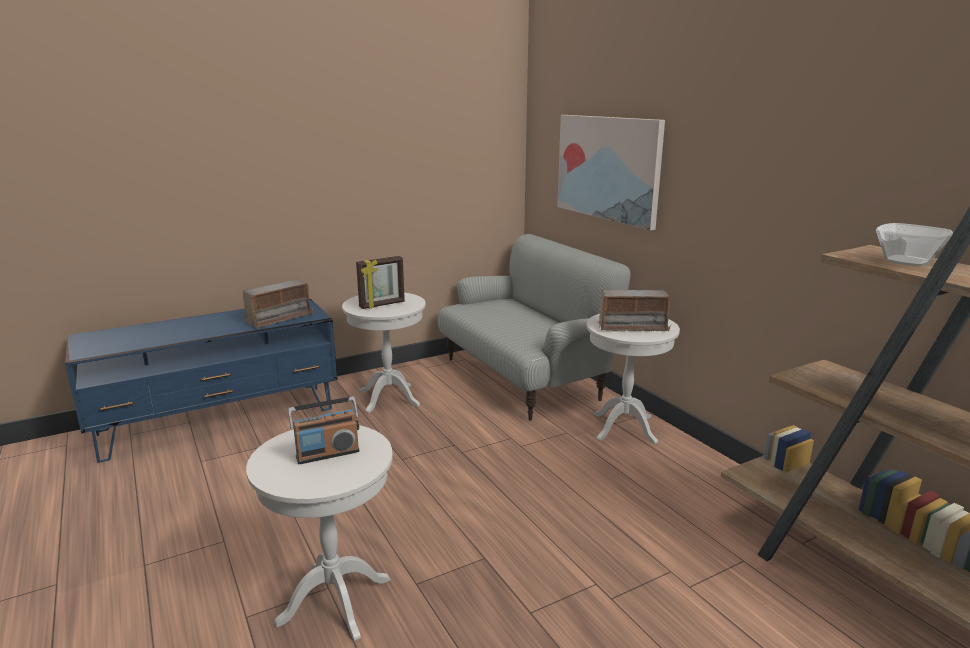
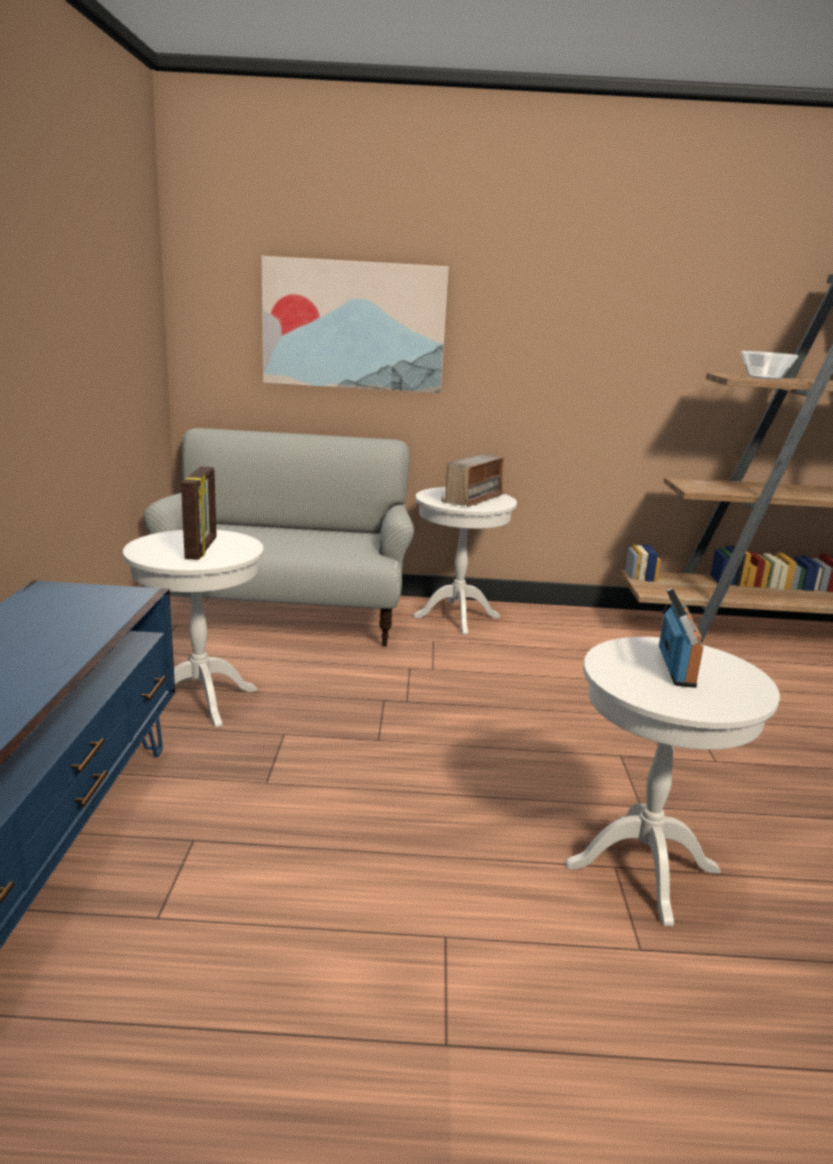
camera: 60 degrees left, 0 degrees up
radio [243,279,313,328] -> none

